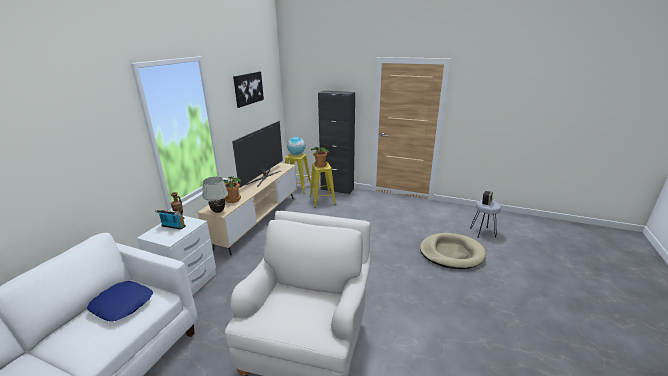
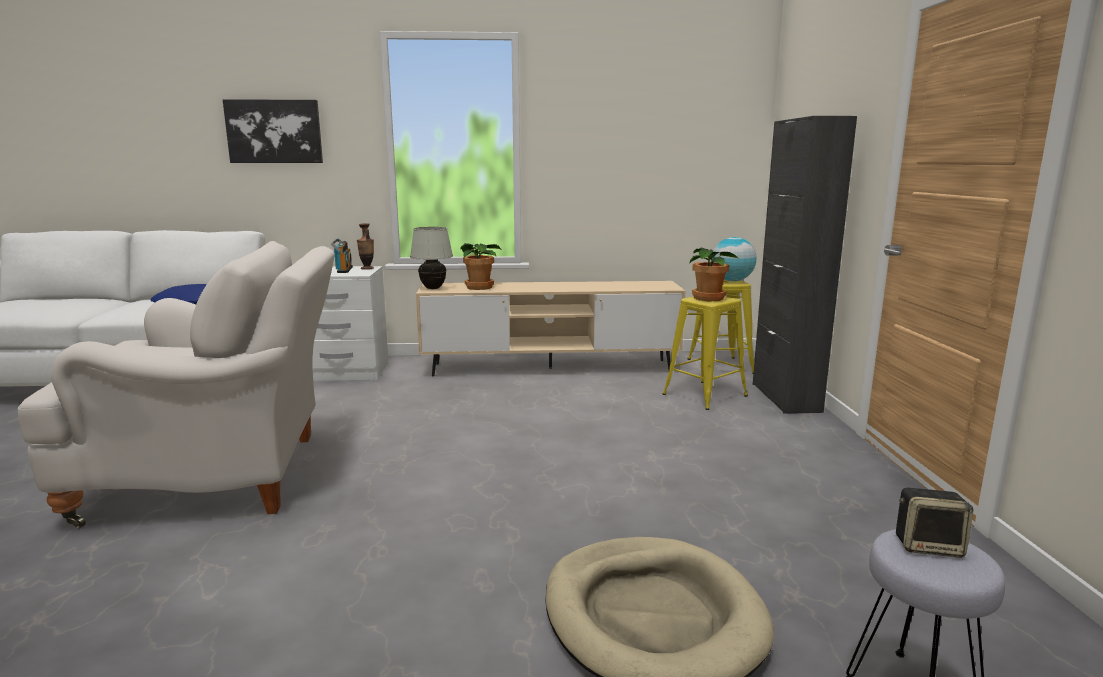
camera: 65 degrees right, 10 degrees down
television [232,121,283,188] -> none
picture [233,71,264,108] -> picture moved to [223,99,323,163]

